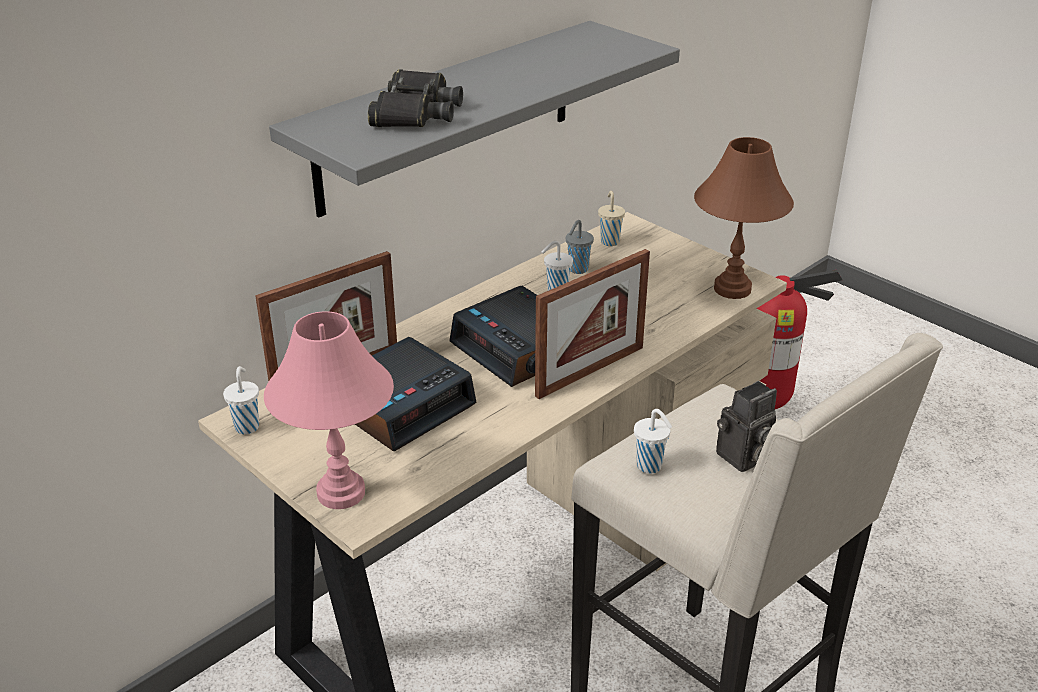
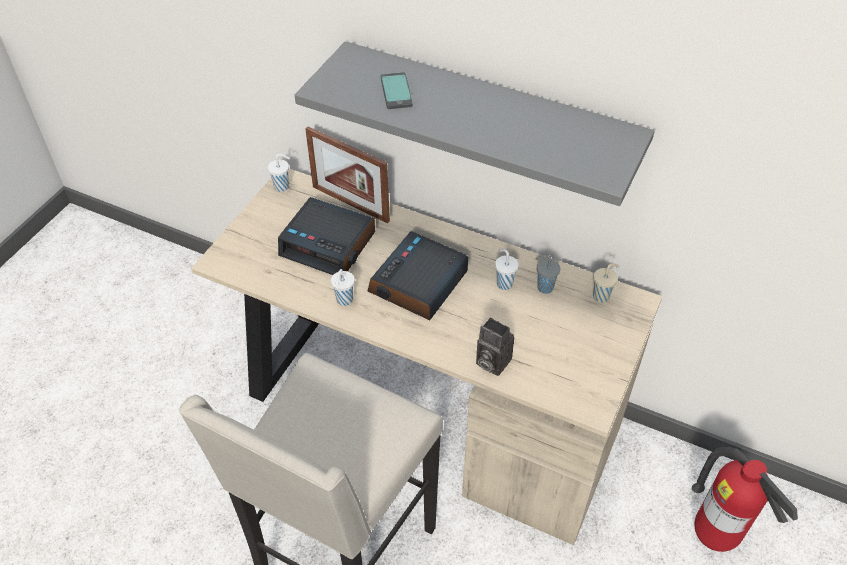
camera: 70 degrees right, 15 degrees up
pink table lamp [264,311,394,509] -> none
black binoculars [368,69,463,127] -> phone [381,72,413,109]
picture frame [535,249,650,399] -> none
white cup [634,409,672,474] -> white cup moved to [331,269,355,306]
brown table lamp [694,137,794,299] -> none
camera [716,381,777,472] -> camera moved to [476,317,514,376]

